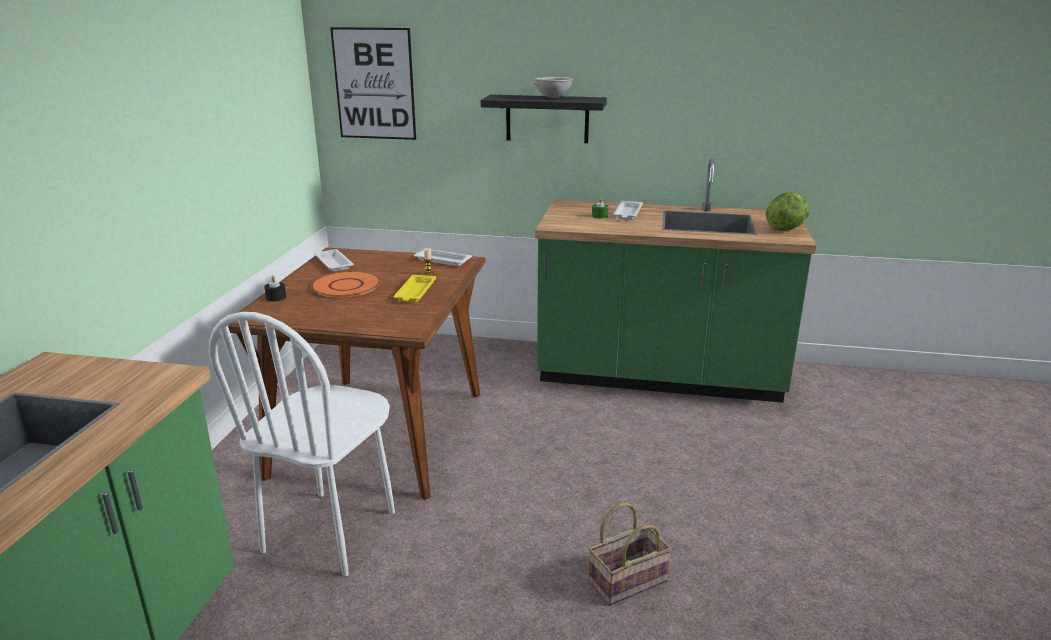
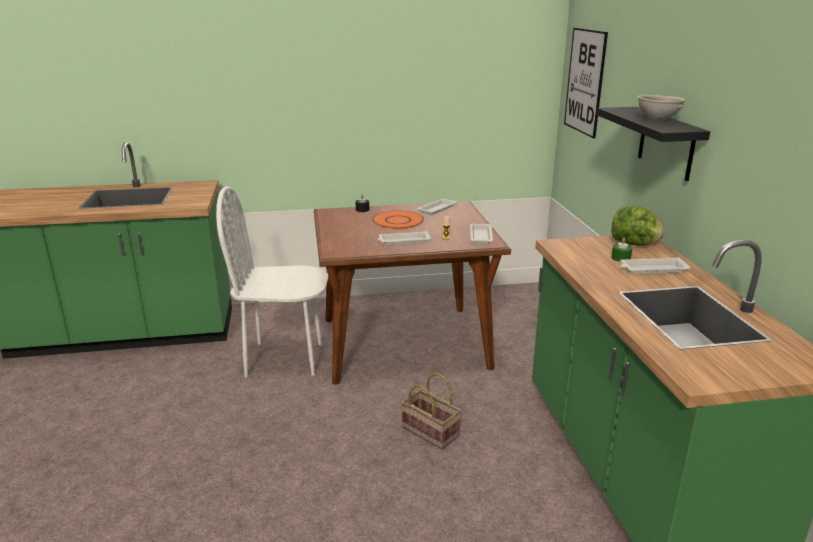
camera: 70 degrees right, 0 degrees up
yellow tray [393,275,436,302] -> white tray [377,231,431,245]
basket [588,503,672,606] -> basket moved to [401,373,461,449]
lettuce [766,192,809,231] -> lettuce moved to [612,206,665,246]

